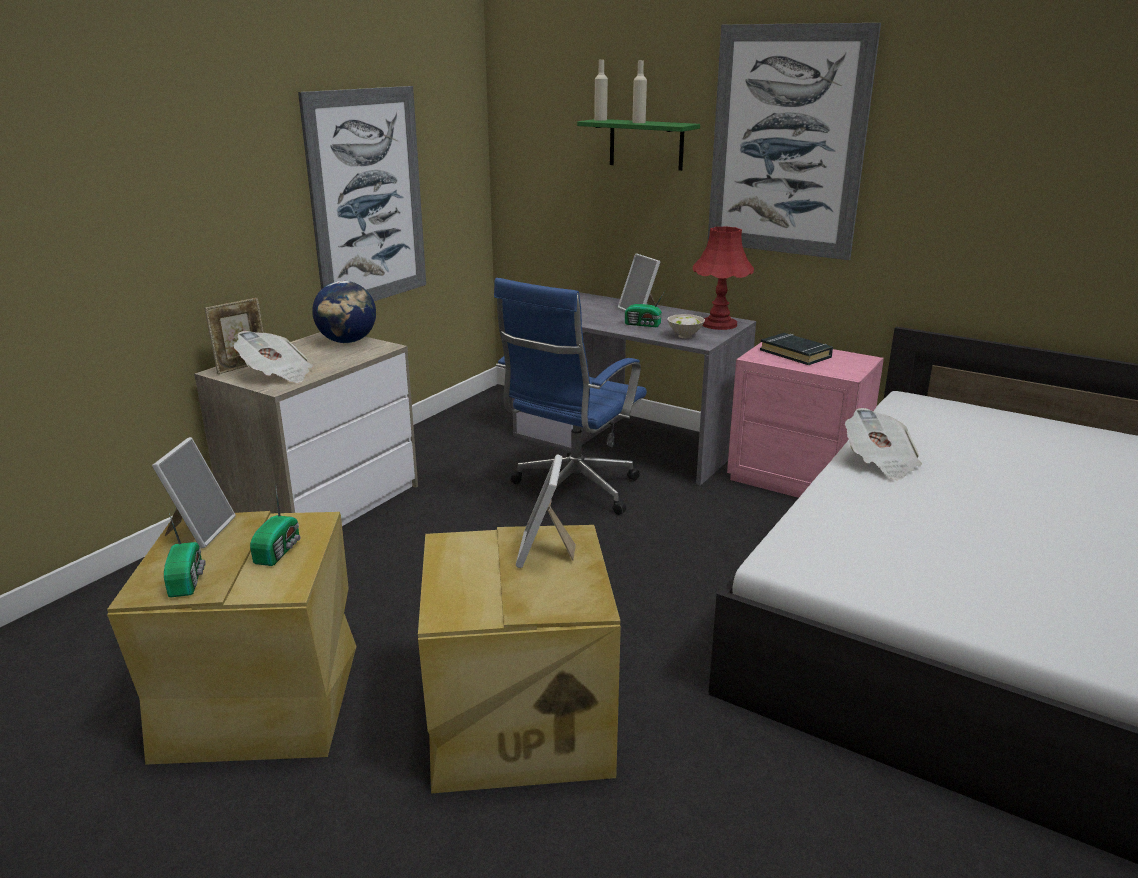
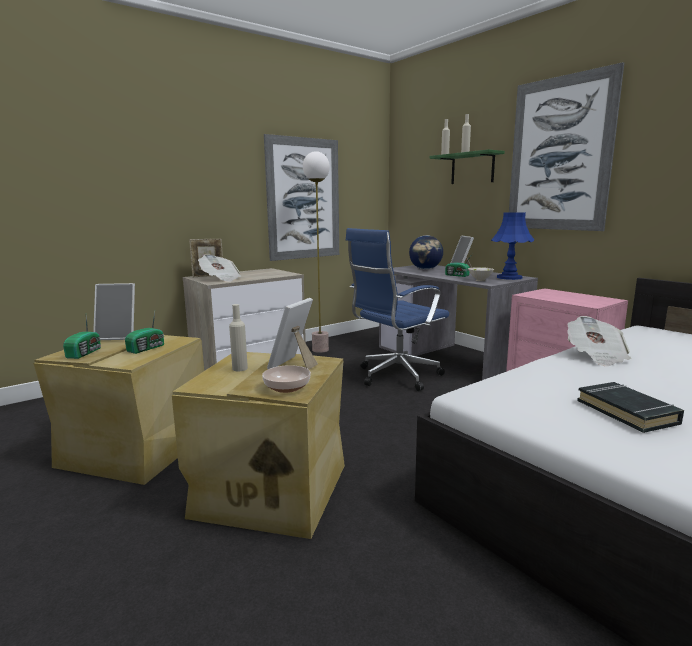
camera: 20 degrees right, 10 degrees down
picture frame [152,437,236,548] -> picture frame turned 60 degrees clockwise [93,283,135,340]
globe [312,281,376,343] -> globe moved to [409,235,443,269]
red table lamp [693,226,754,330] -> blue table lamp [491,212,534,280]
black book [760,333,833,365] -> black book moved to [577,382,684,433]
none -> beige bottle [229,304,248,371]
none -> bowl [262,365,311,393]
none -> floor lamp [303,151,330,353]

